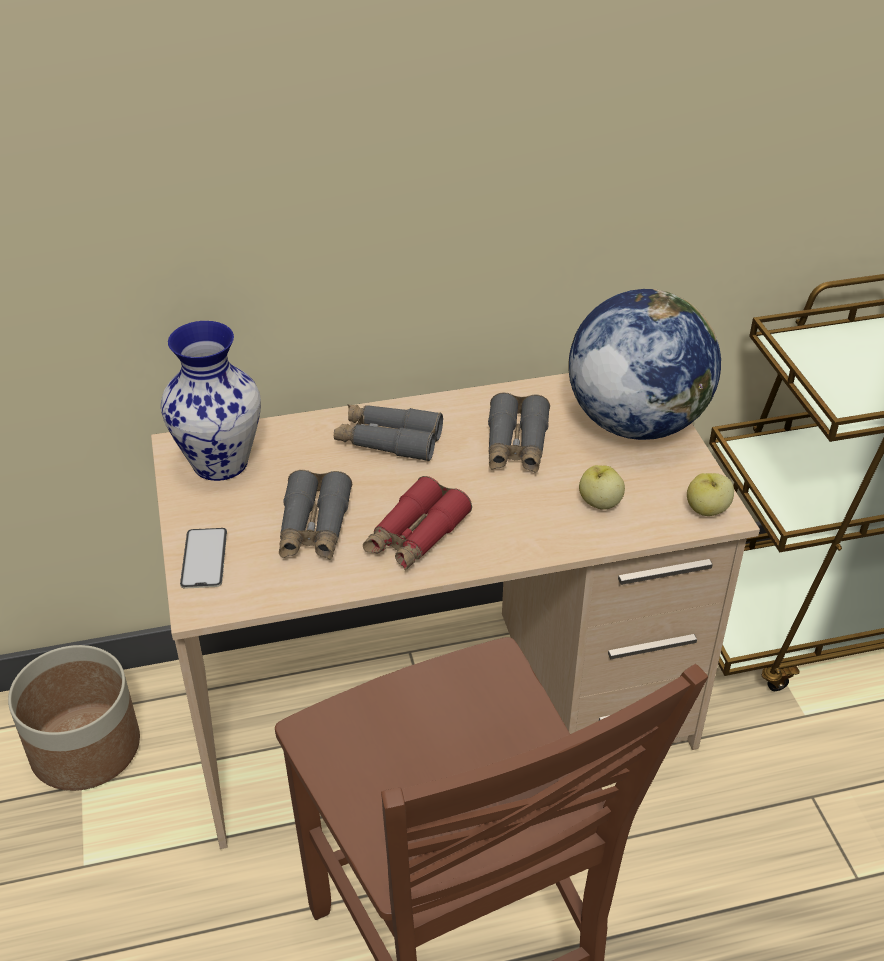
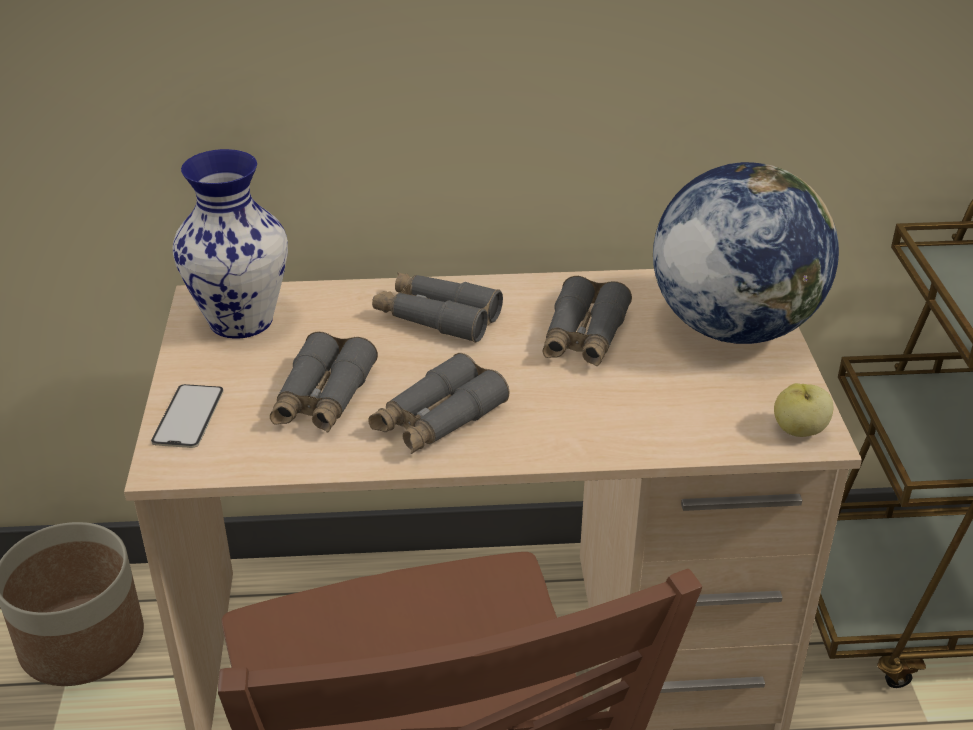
camera: 10 degrees right, 5 degrees down
red binoculars [363,476,472,570] -> grey binoculars [368,353,510,454]
apple [579,465,625,510] -> none

